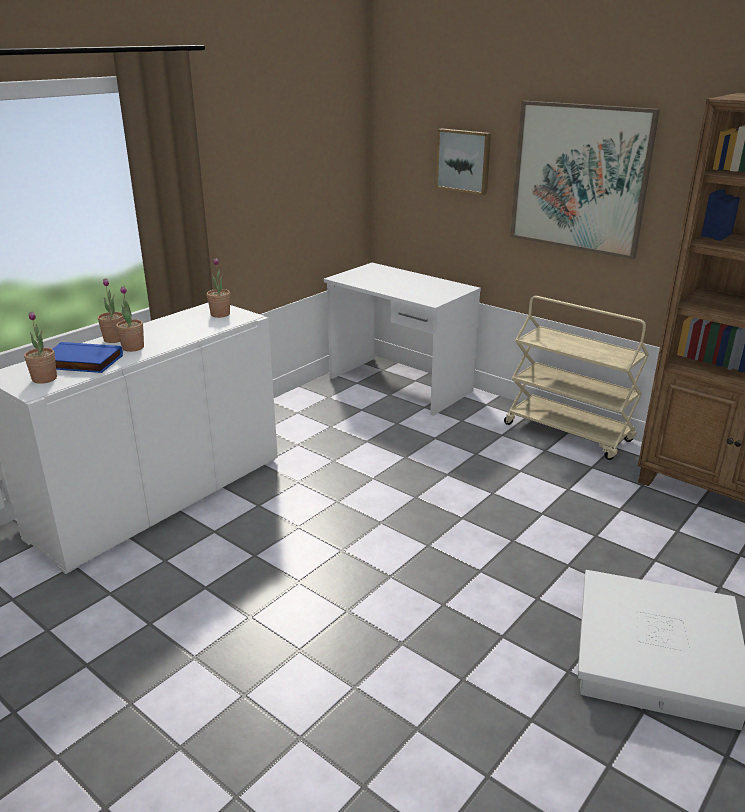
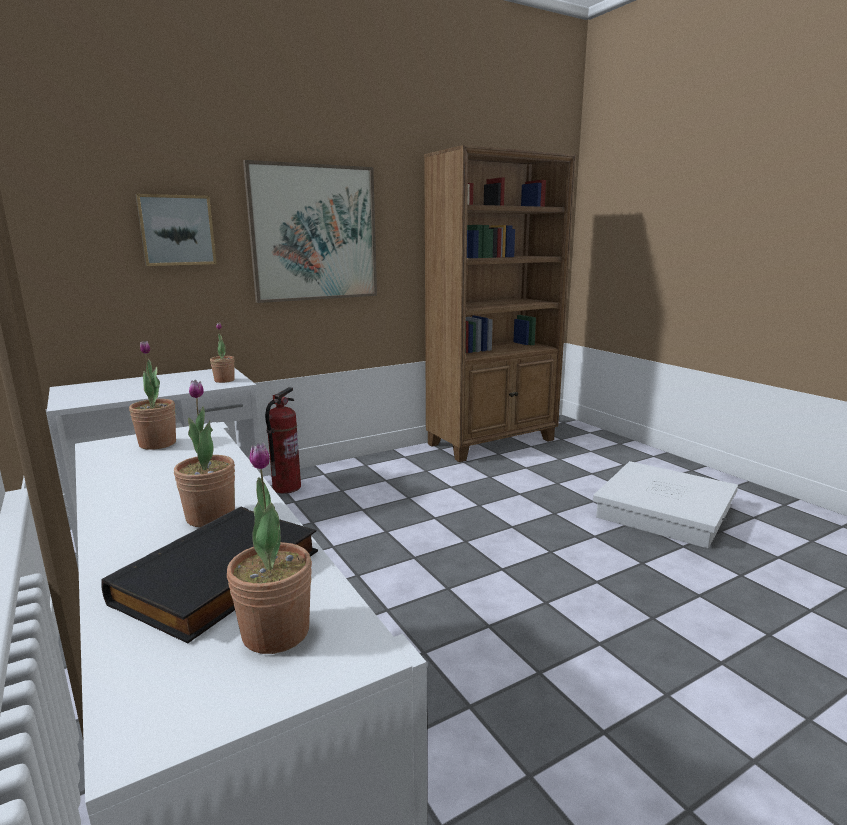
camera: 70 degrees left, 10 degrees down
blue book [52,342,123,373] -> black book [101,507,318,643]
potted plant [98,279,124,343] -> potted plant moved to [210,323,235,383]
beige cart [504,296,649,460] -> none
none -> fire extinguisher [265,387,301,494]

